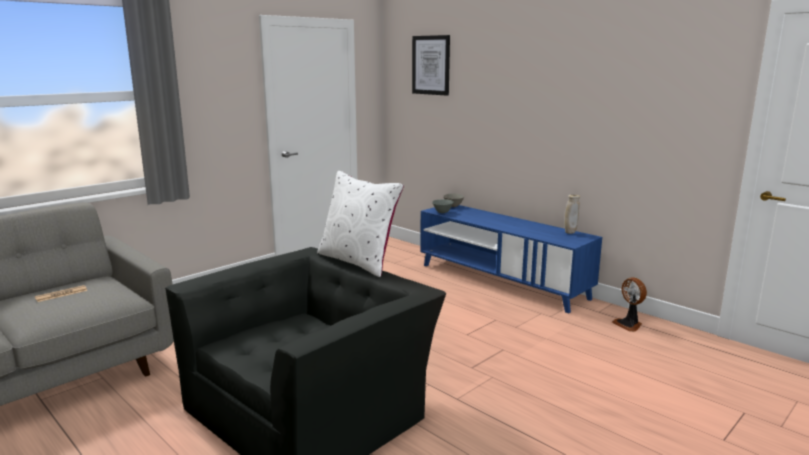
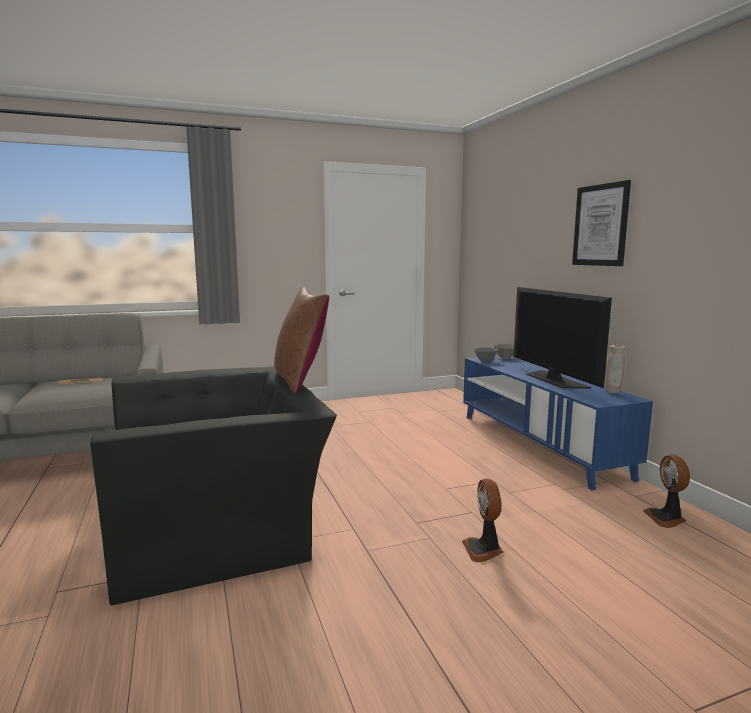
camera: 25 degrees right, 5 degrees down
white pillow [317,171,404,277] -> brown pillow [274,287,329,394]
picture [412,35,450,96] -> picture moved to [572,180,631,266]
none -> fan [462,478,503,562]
none -> television [514,287,612,389]

